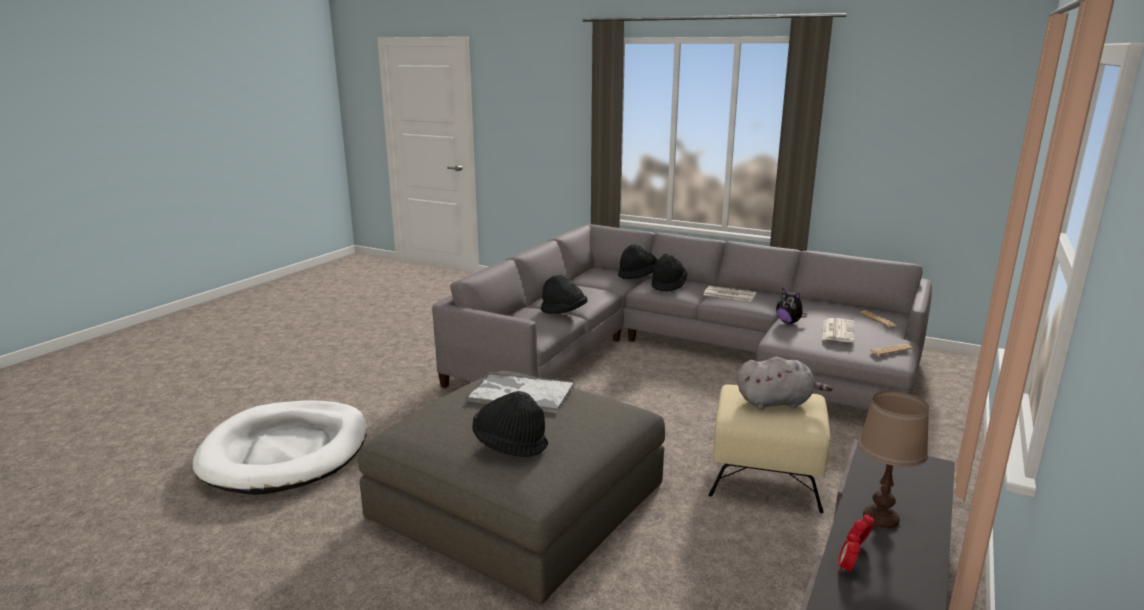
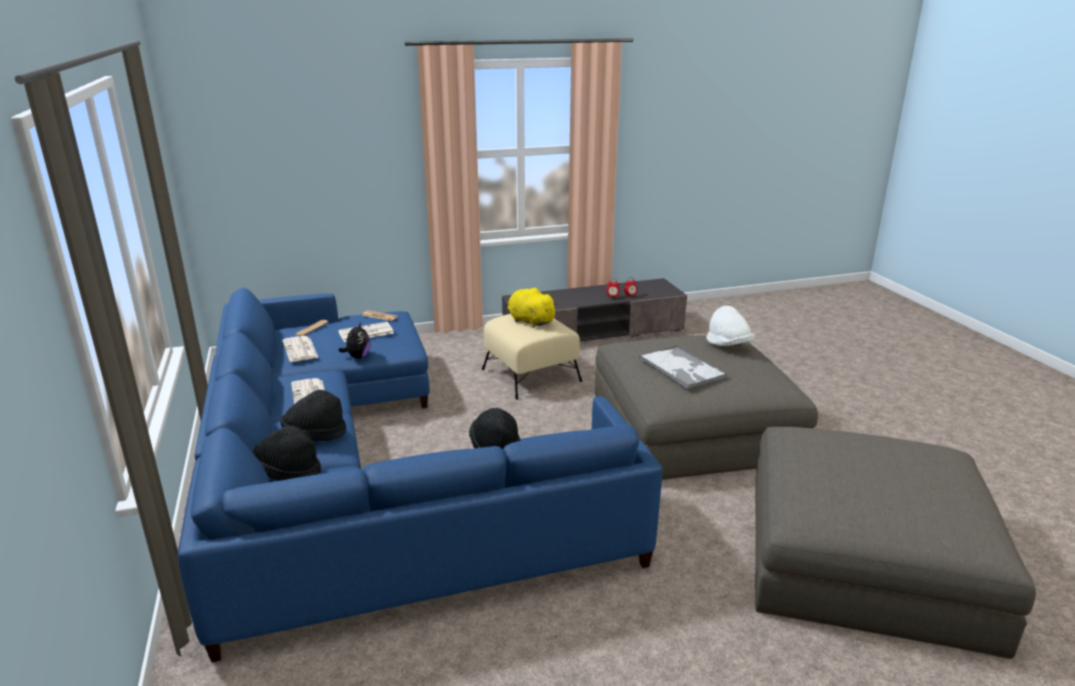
camera: 135 degrees left, 5 degrees up
white dog bed [193,400,367,495] -> grey ottoman [755,427,1036,659]
grey sofa [432,224,932,410] -> blue sofa [178,288,663,662]
black hat [472,391,548,457] -> white hat [706,306,754,346]
grey plush toy [737,357,833,410] -> yellow plush toy [508,288,558,328]
brown table lamp [858,391,929,529] -> none
none -> newspaper [282,336,318,362]

